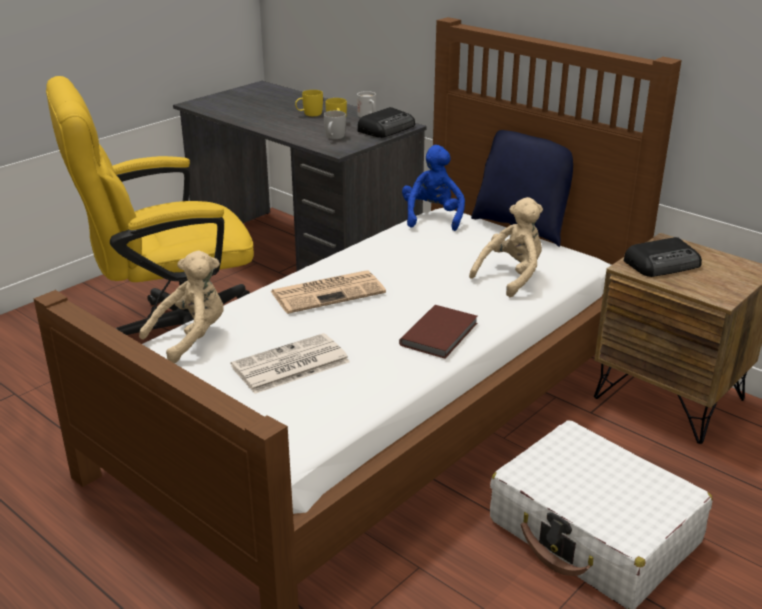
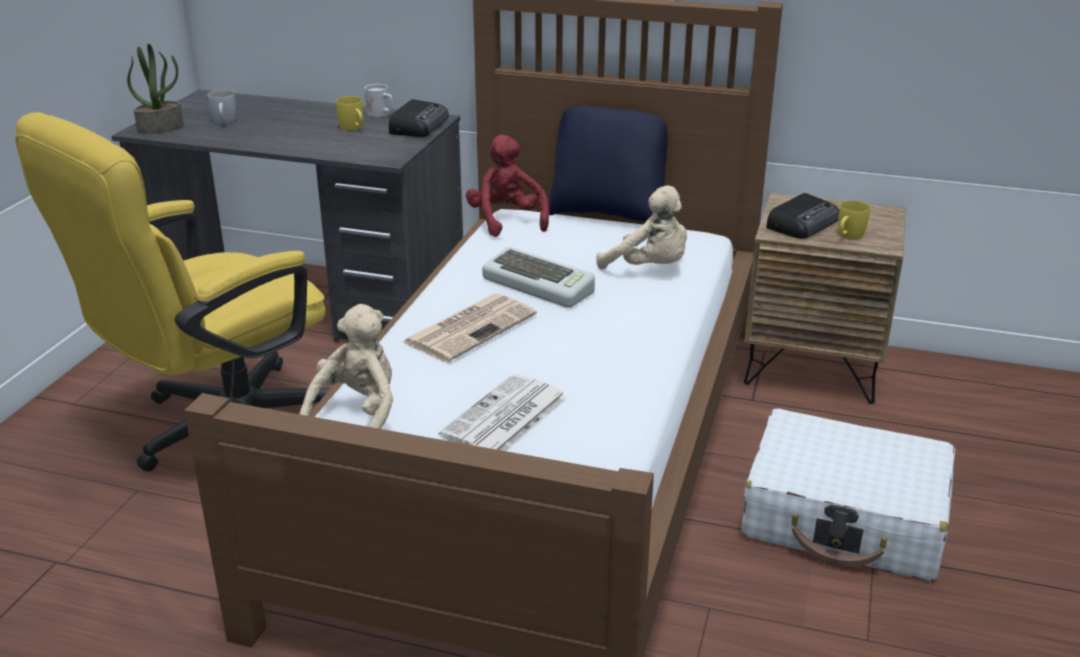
camera: 25 degrees left, 0 degrees up
yellow mug [295,90,323,116] -> yellow mug moved to [838,200,870,239]
white mug [324,111,346,139] -> white mug moved to [207,90,236,124]
brown book [399,305,478,359] -> none
blue plush toy [402,145,465,231] -> red plush toy [466,135,549,237]
beige plush toy [469,197,543,297] -> beige plush toy turned 105 degrees clockwise [596,185,687,269]
none -> potted plant [127,44,184,134]
none -> keyboard [482,247,595,308]

